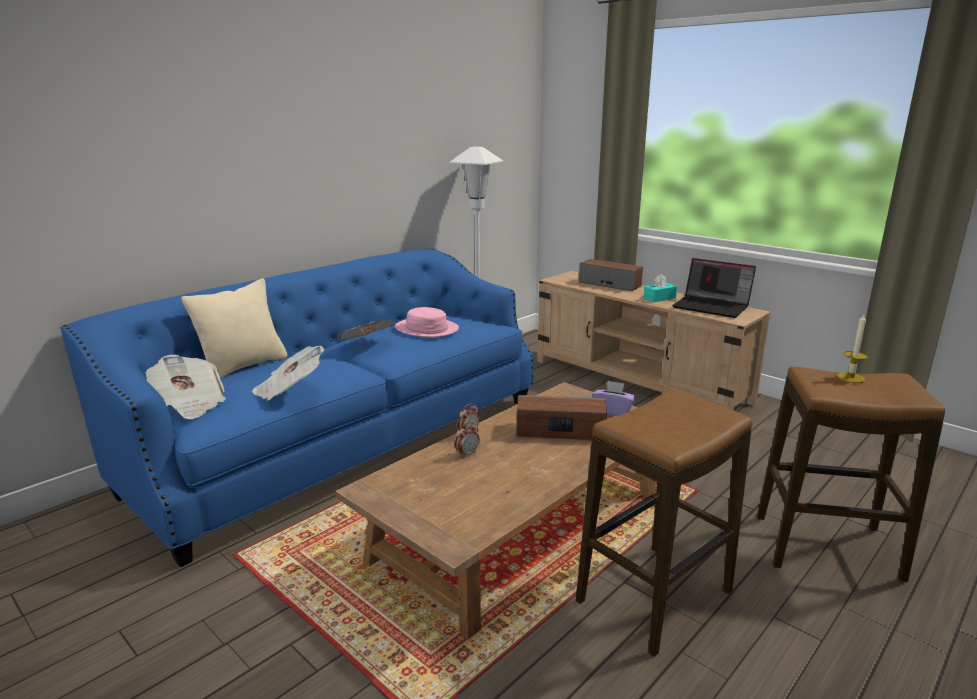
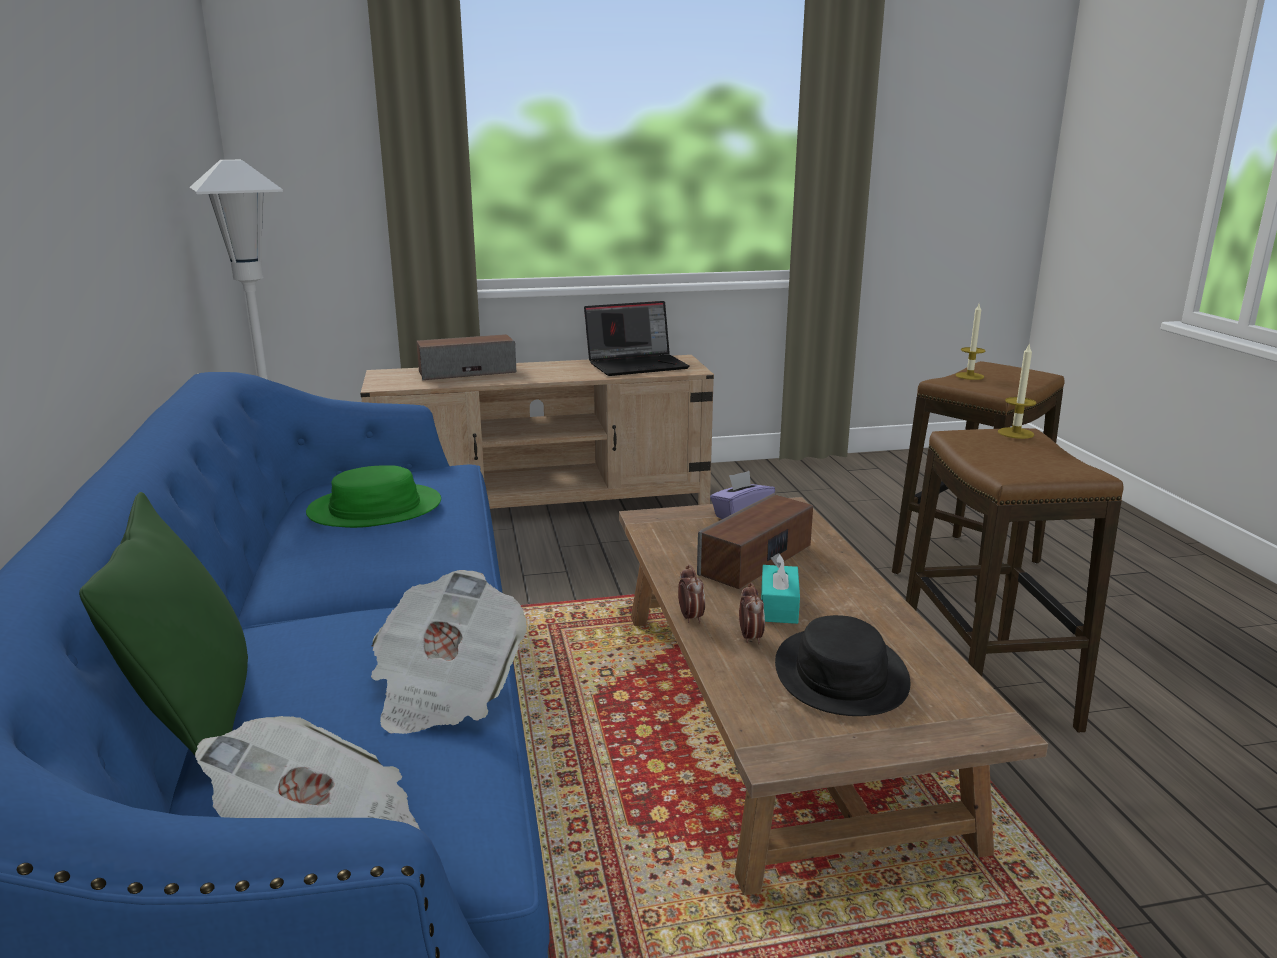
camera: 55 degrees left, 0 degrees up
beige pillow [181,278,288,378] -> green pillow [79,492,248,755]
newspaper [338,320,393,340] -> none
pink hat [395,307,459,338] -> green hat [306,465,441,528]
turquoise tissue box [644,274,677,302] -> turquoise tissue box moved to [761,553,800,624]
none -> black hat [775,615,911,716]
none -> candle [998,345,1036,439]

